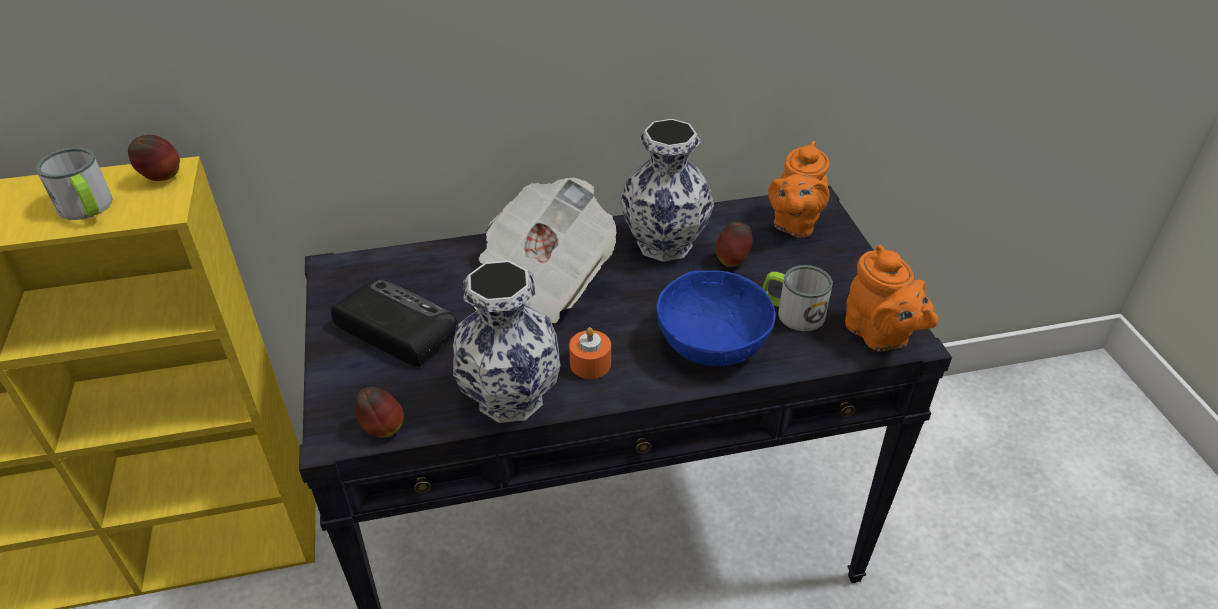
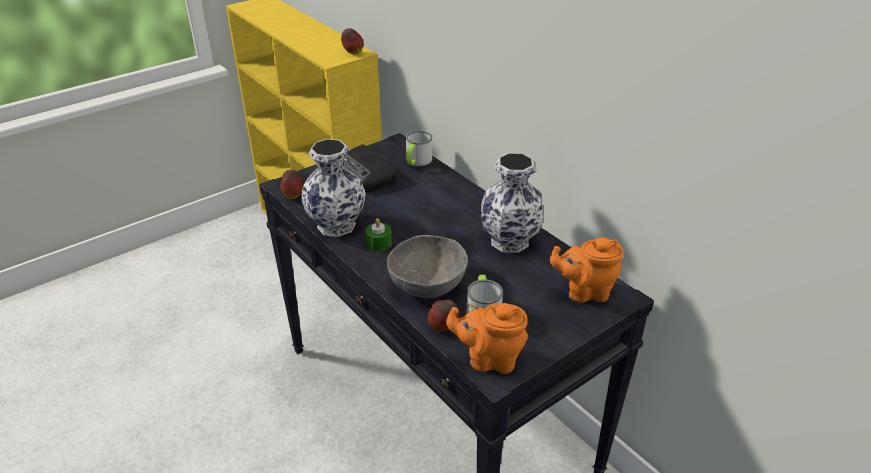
camera: 65 degrees right, 5 degrees down
mug [36,147,113,220] -> mug moved to [406,131,432,166]
radio [331,279,458,367] -> radio turned 135 degrees clockwise [343,144,397,192]
newspaper [474,178,616,323] -> none
orange candle [569,327,611,379] -> green candle [365,218,392,252]
blue bowl [656,270,776,366] -> grey bowl [387,235,468,298]
apple [716,222,753,267] -> apple moved to [428,299,459,332]
orange teapot [845,245,938,351] -> orange teapot turned 60 degrees clockwise [446,303,528,374]

